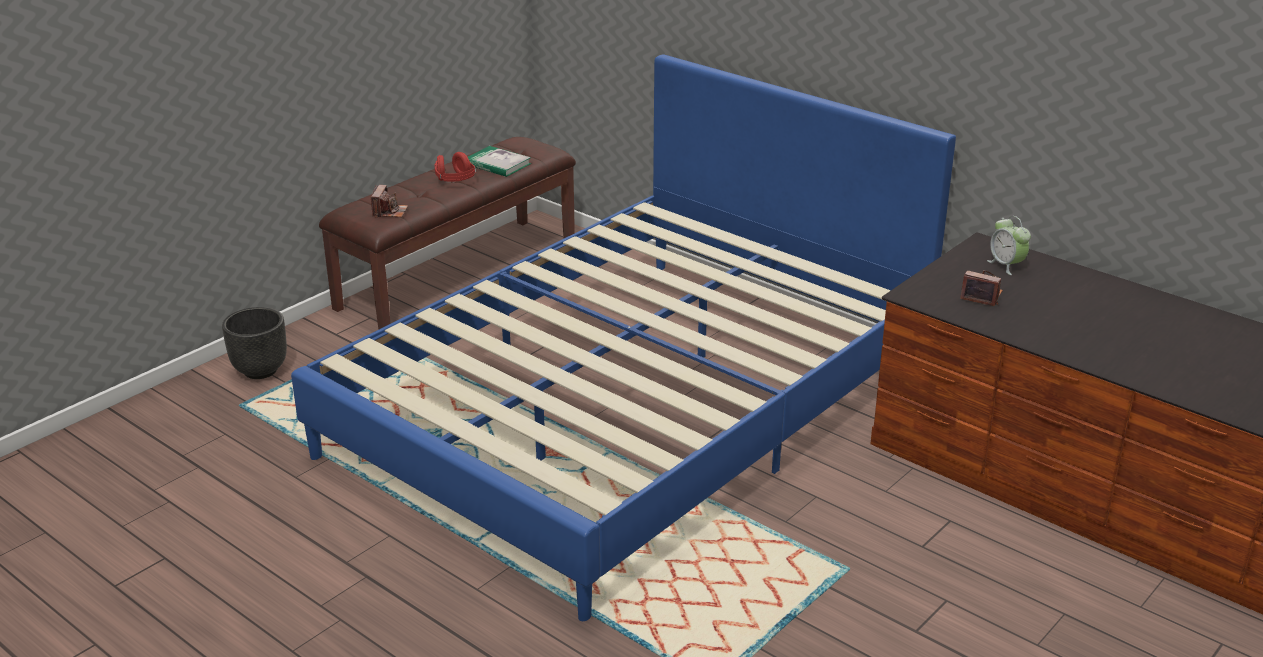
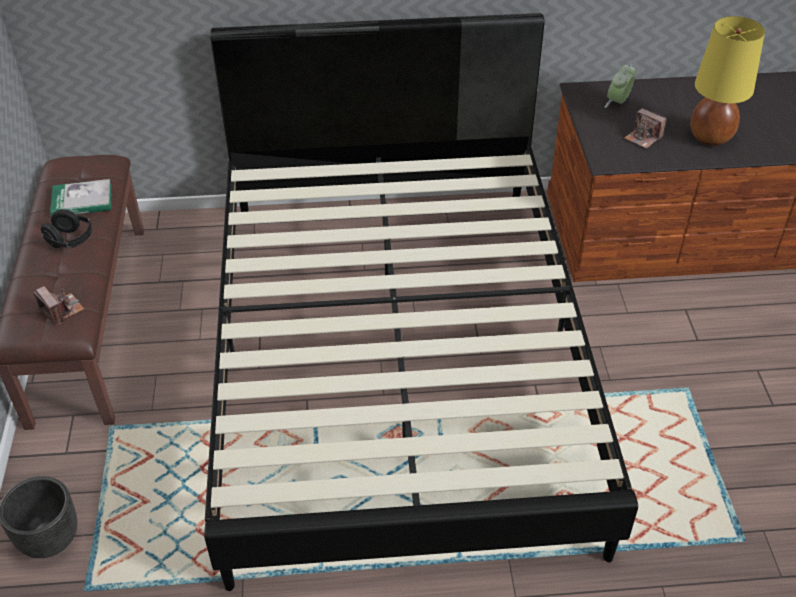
camera: 45 degrees left, 15 degrees up
blue bed [291,54,956,621] -> black bed [204,13,638,591]
red headphones [434,152,476,182] -> black headphones [40,209,93,248]
camera [960,270,1003,306] -> camera turned 120 degrees counterclockwise [624,108,667,149]
alarm clock [987,216,1031,275] -> alarm clock turned 105 degrees clockwise [605,64,636,108]
none -> yellow table lamp [691,16,765,146]

